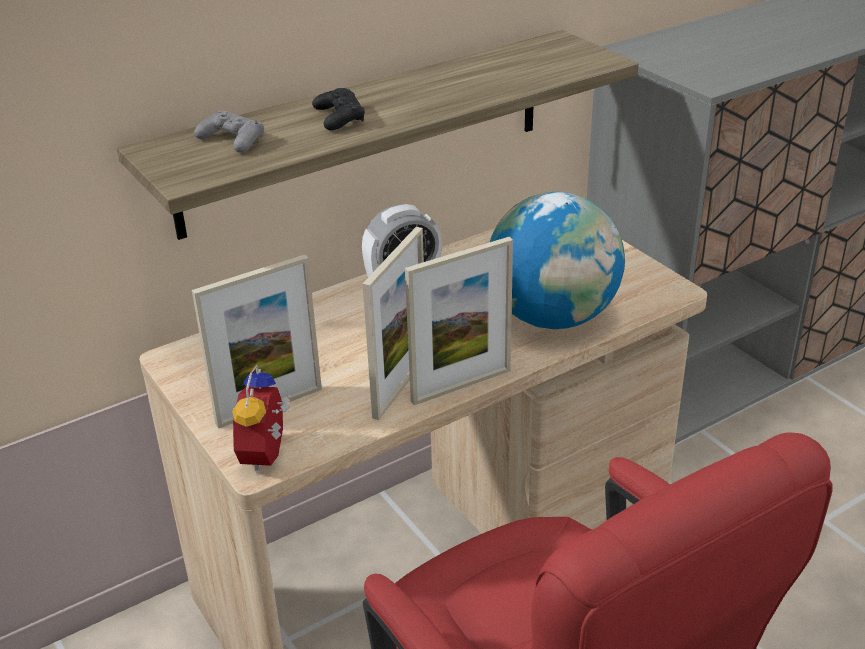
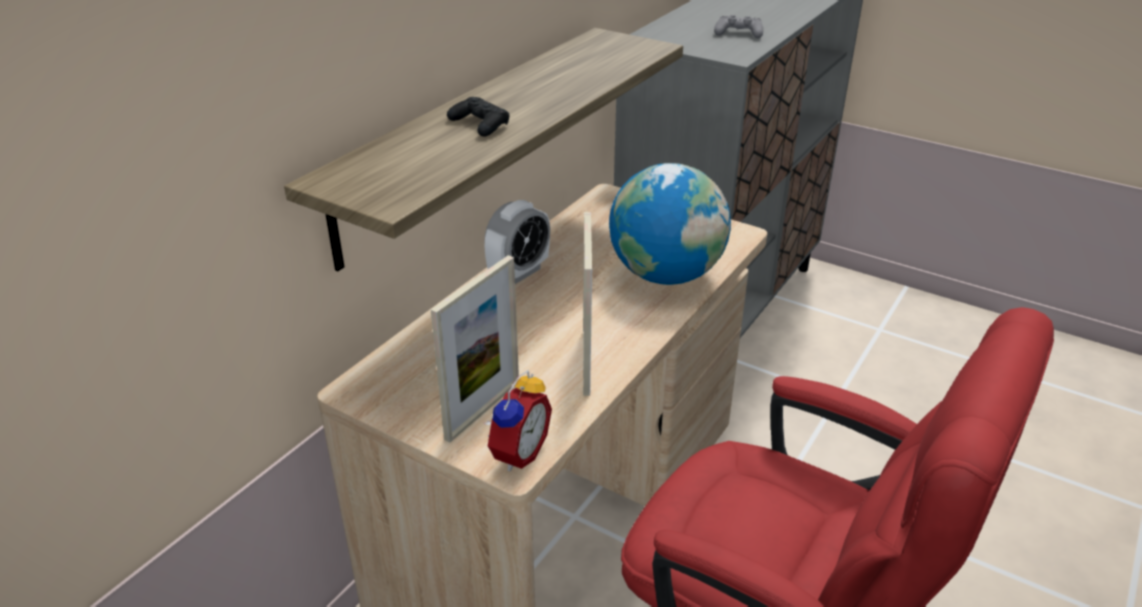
camera: 25 degrees left, 0 degrees up
grey game controller [194,111,264,152] -> grey game controller moved to [714,15,763,38]
alarm clock [232,365,291,473] -> alarm clock turned 135 degrees counterclockwise [483,369,552,471]
picture frame [405,237,513,405] -> none

